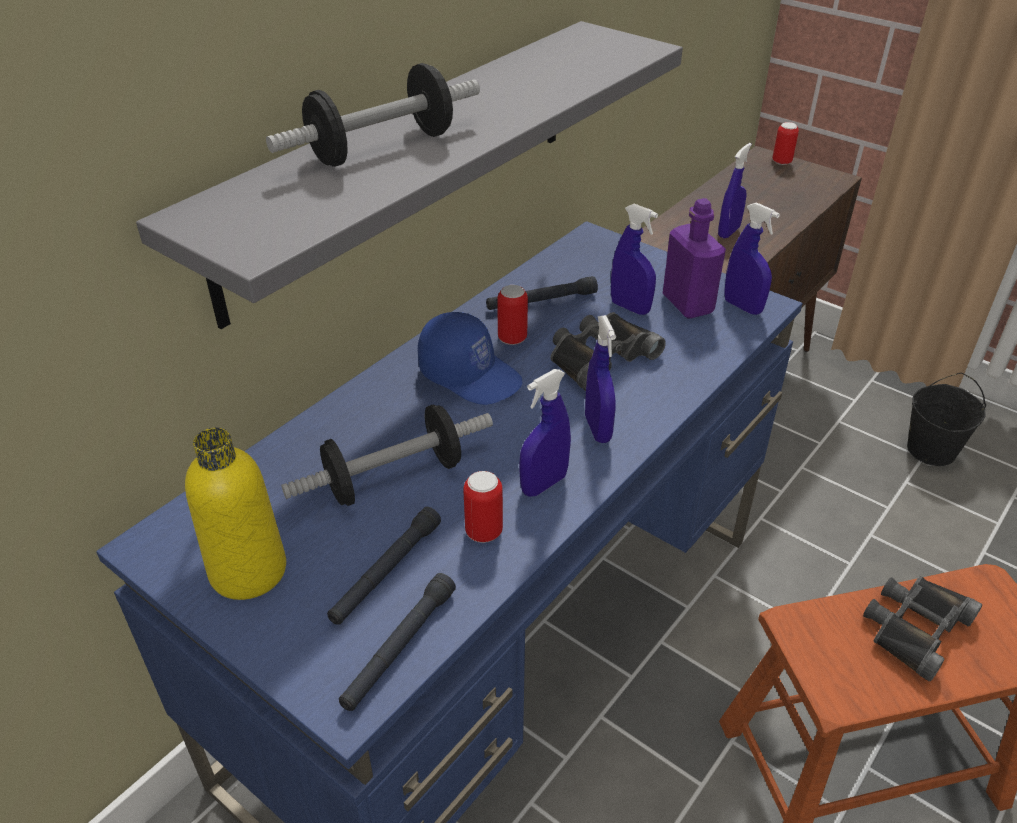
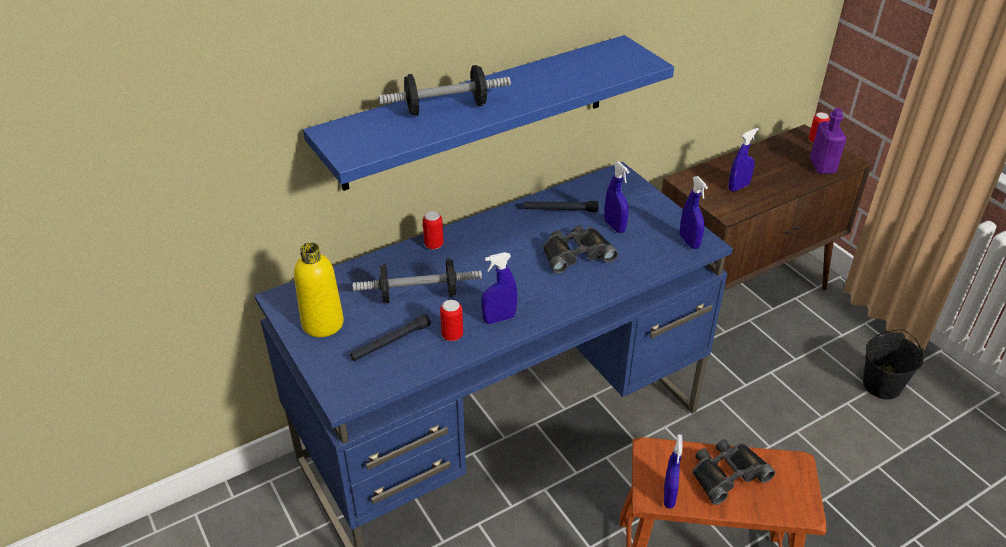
camera: 20 degrees right, 0 degrees up
grey shelf [136,21,683,329] -> blue shelf [303,35,674,191]
black flashlight [339,573,456,711] -> none
blue cap [418,312,522,405] -> none
can [497,285,528,345] -> can moved to [423,211,444,249]
blue spray bottle [585,315,616,443] -> blue spray bottle moved to [664,434,683,509]
purple bottle [663,198,726,319] -> purple bottle moved to [810,108,846,174]

